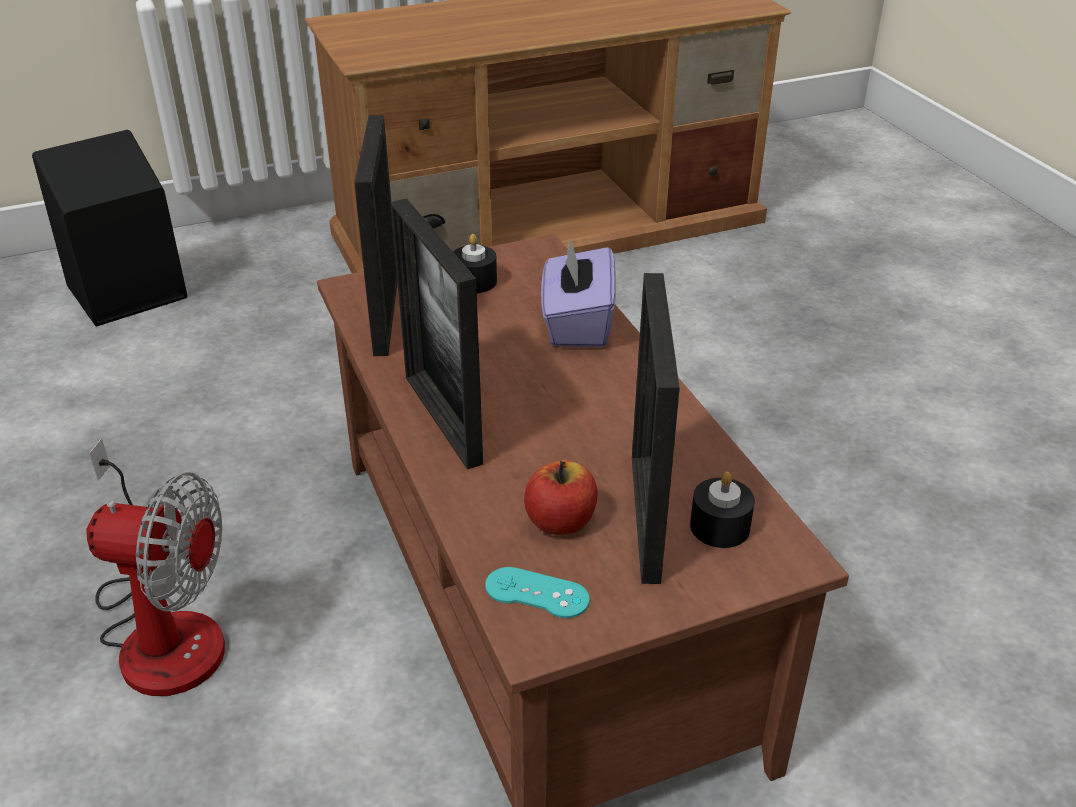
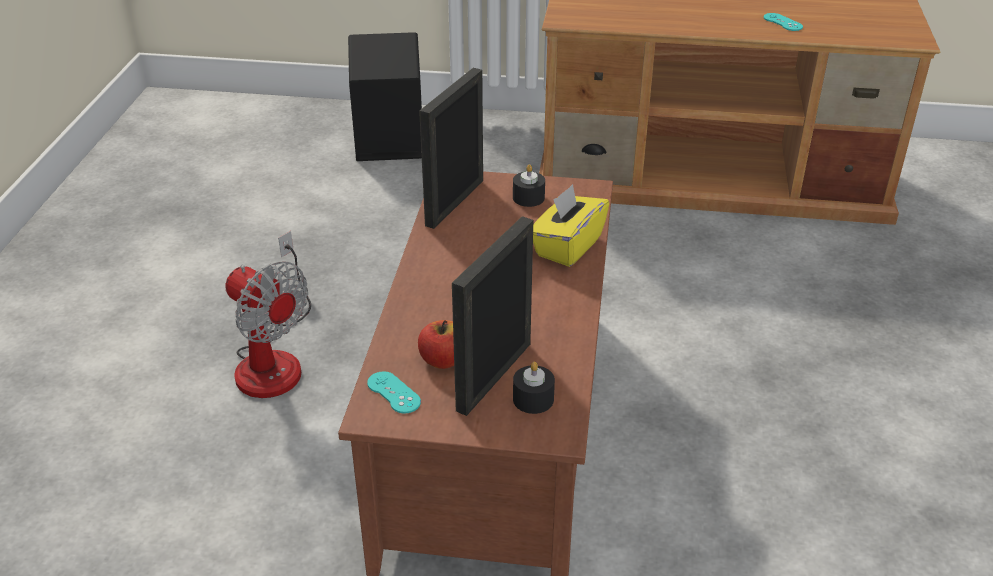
camera: 30 degrees right, 0 degrees up
picture frame [391,199,483,470] -> none
purple tissue box [541,238,616,347] -> yellow tissue box [533,184,609,267]
none -> turquoise game controller [764,13,803,31]

